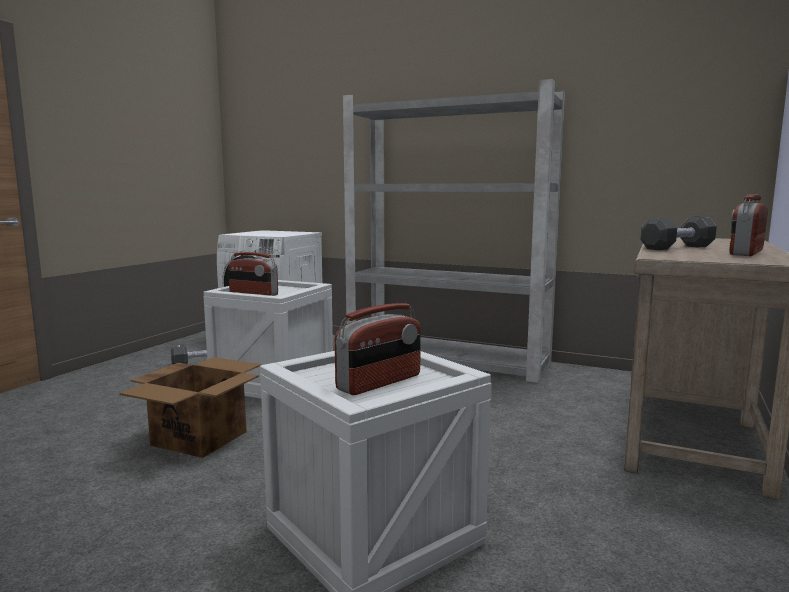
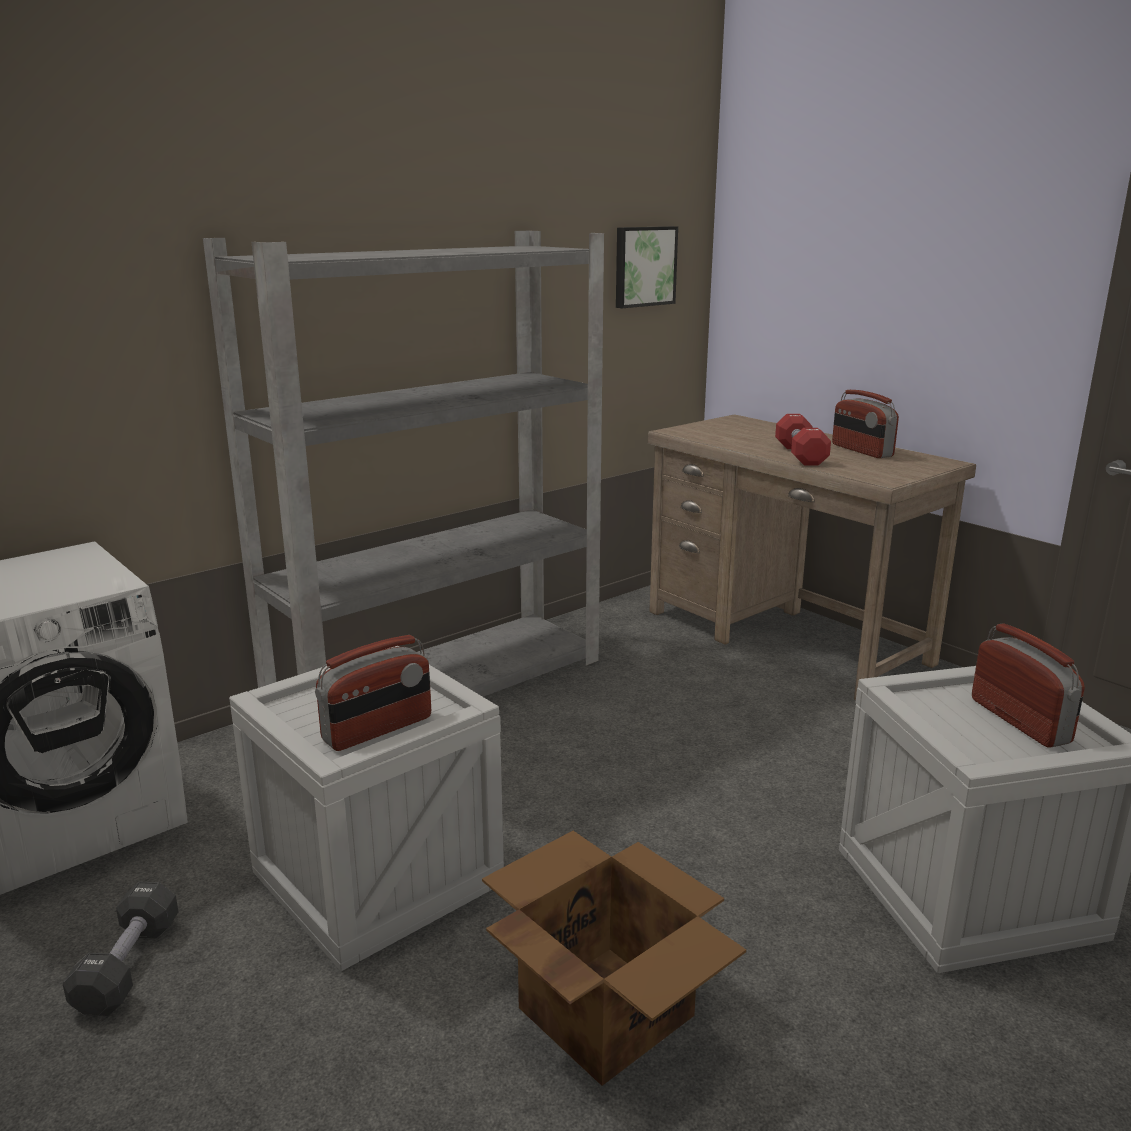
camera: 65 degrees left, 10 degrees up
black dumbbell [641,217,717,250] -> red dumbbell [775,414,831,466]
none -> picture [616,226,678,308]

